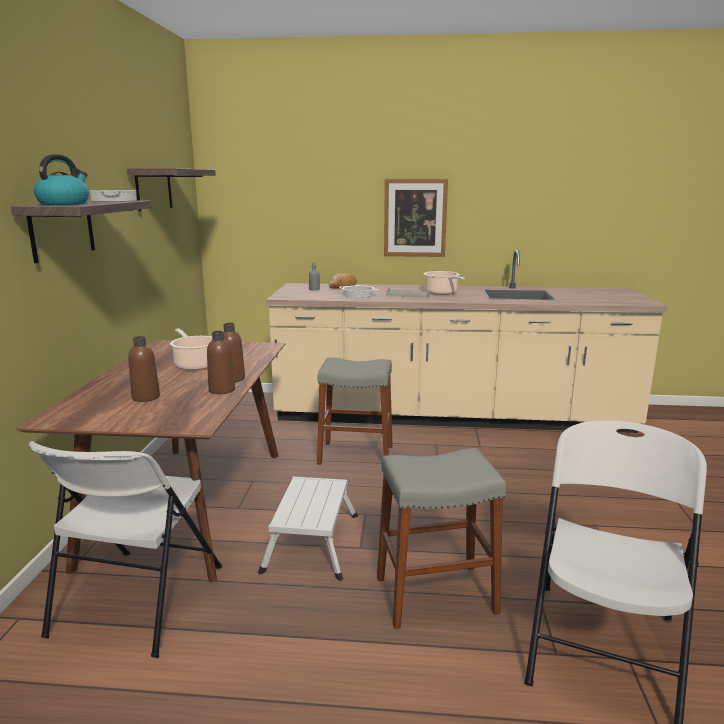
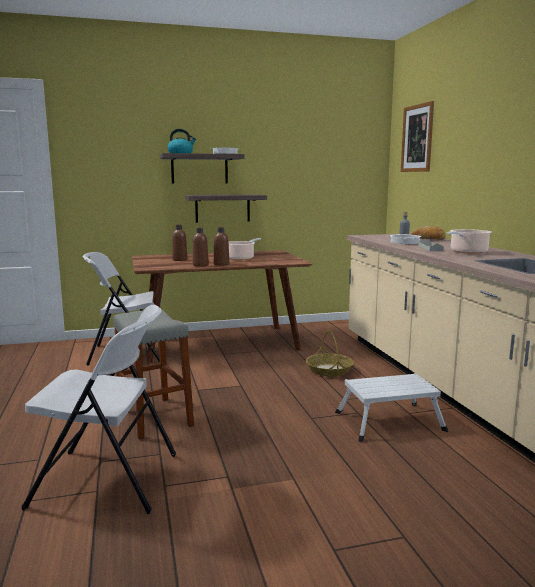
camera: 70 degrees right, 5 degrees down
shelf [127,168,216,212] -> shelf moved to [185,194,267,223]
white step ladder [258,477,358,581] -> white step ladder moved to [335,373,448,442]
grey stool [317,357,393,465] -> basket [306,330,354,377]
picture [384,179,448,257] -> picture moved to [401,101,434,172]

